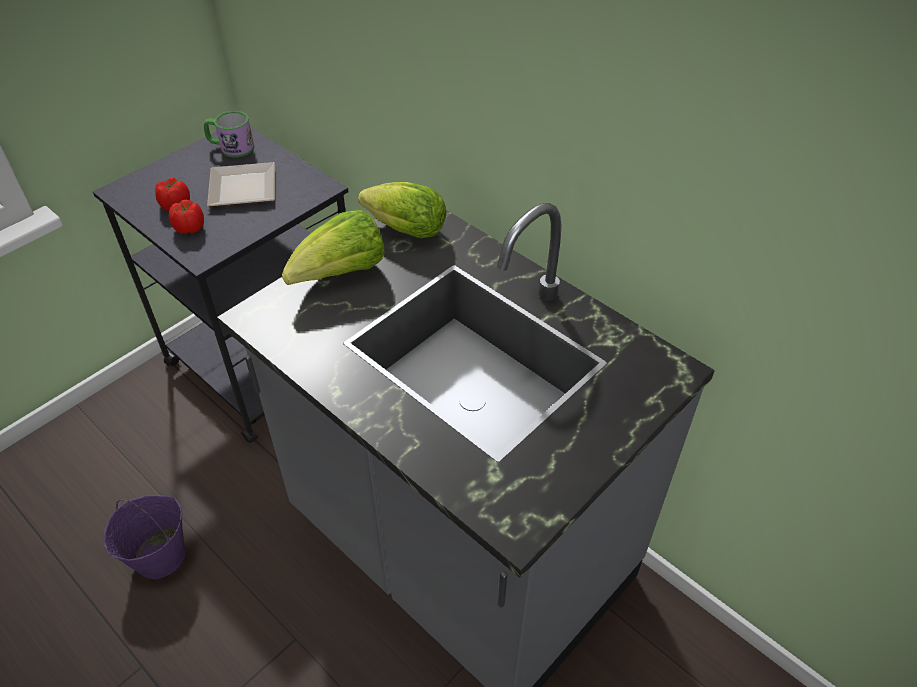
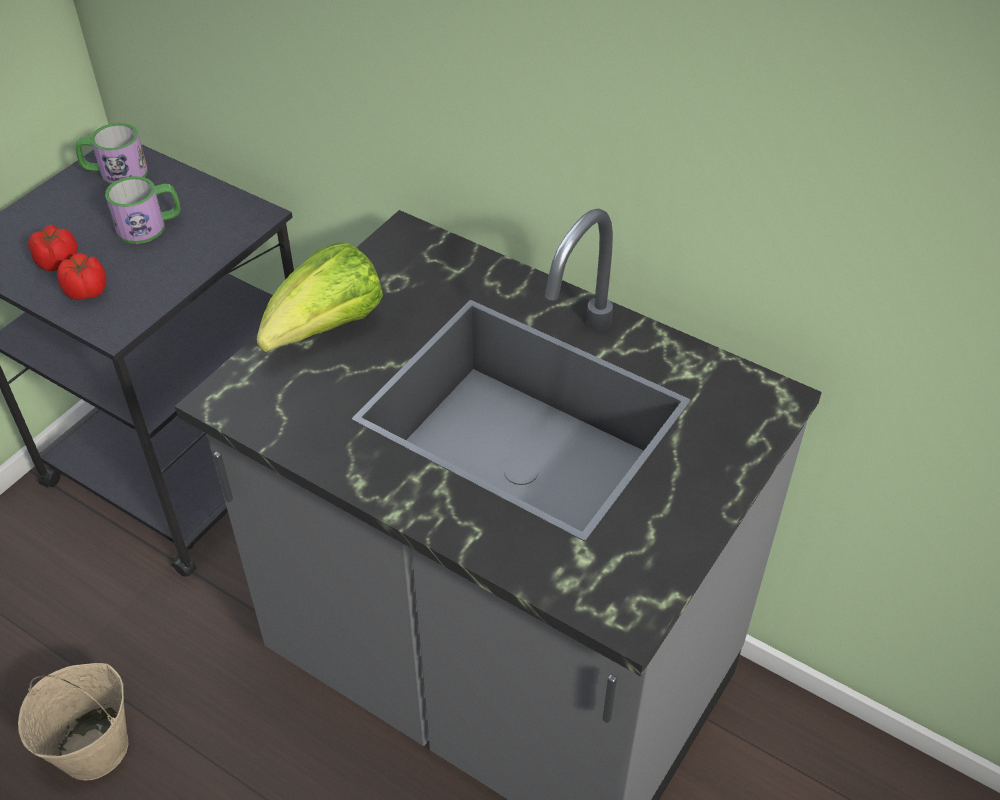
camera: 10 degrees left, 0 degrees up
purple bucket [103,495,185,579] -> beige bucket [18,663,128,781]
plate [207,162,275,207] -> mug [105,176,180,244]
lettuce [358,182,446,238] -> none

